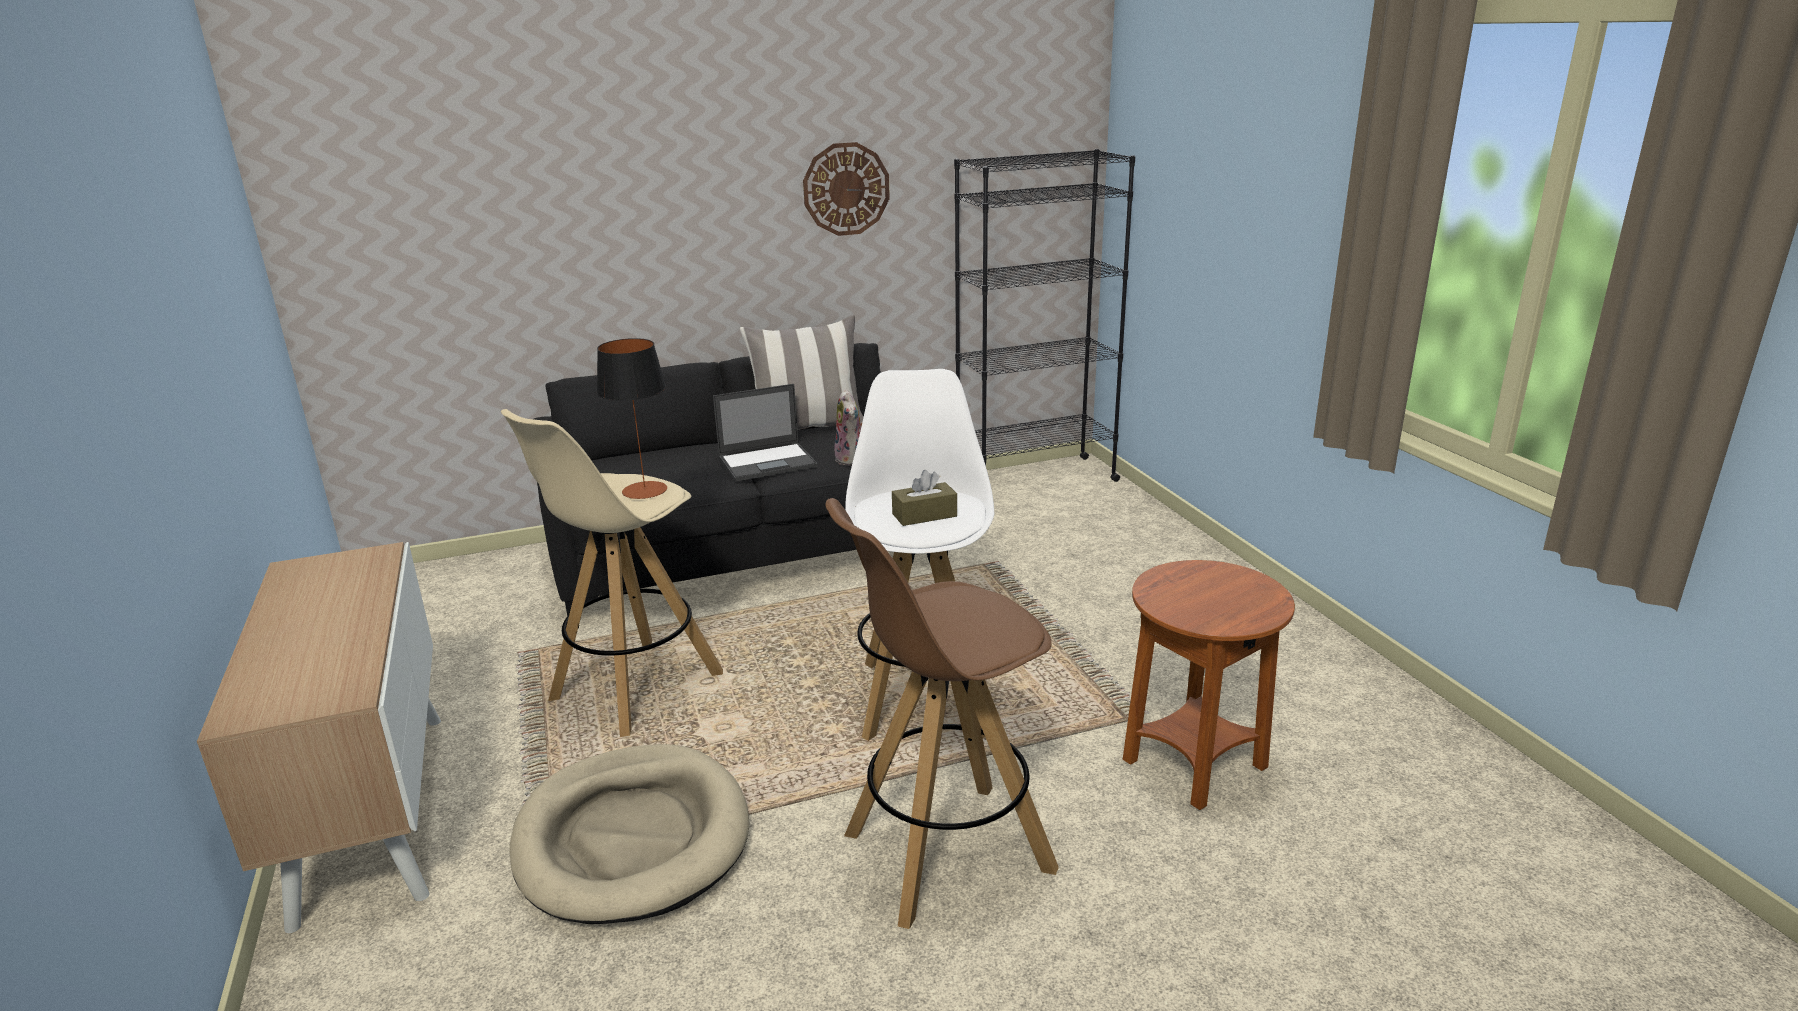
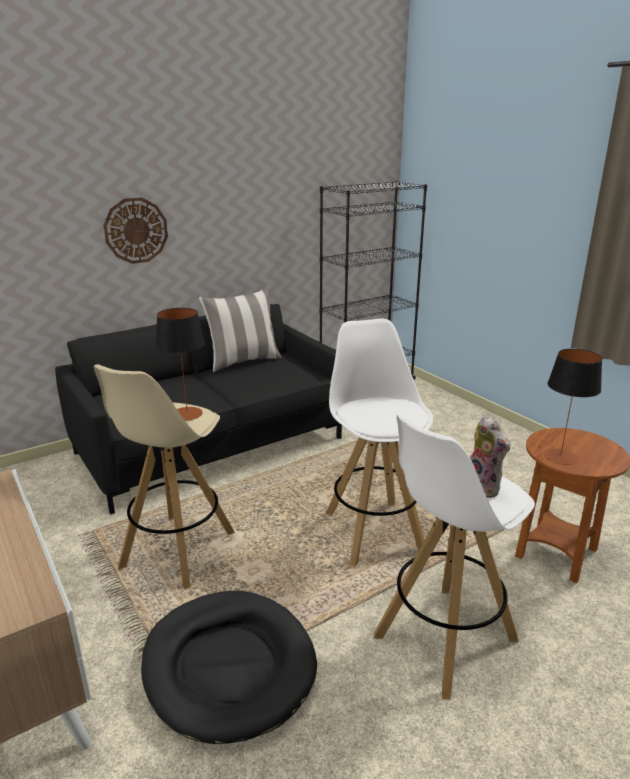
camera: 15 degrees left, 0 degrees up
beige dog bed [509,744,750,924] -> black dog bed [141,591,317,744]
laptop [713,384,818,481] -> none
wall clock [803,142,890,236] -> wall clock moved to [103,197,168,264]
brown stool [825,498,1059,929] -> white stool [374,414,535,700]
plush toy [834,389,862,465] -> plush toy moved to [470,415,511,498]
brown tissue box [892,470,957,526] -> none
none -> table lamp [544,349,602,465]

